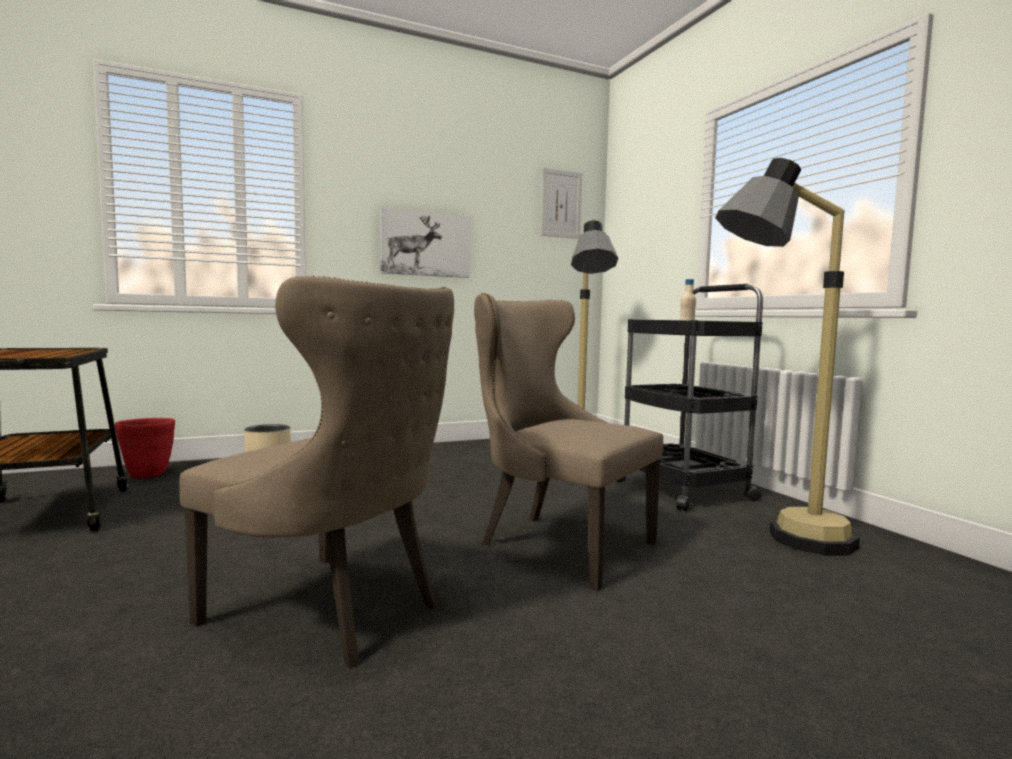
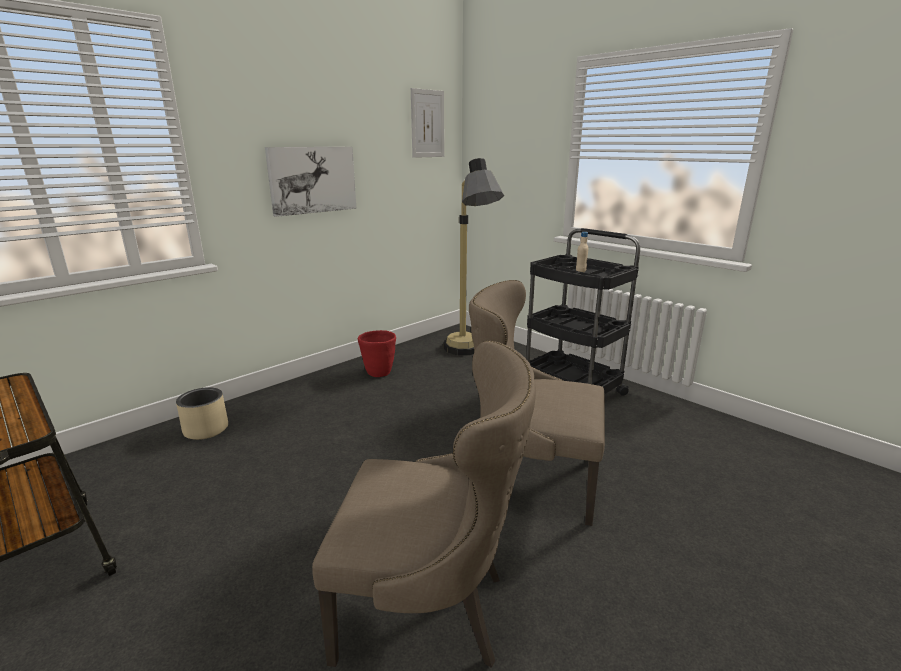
camera: 20 degrees left, 15 degrees up
red planter [115,418,175,478] -> red planter moved to [358,330,396,377]
floor lamp [715,158,860,556] -> none

